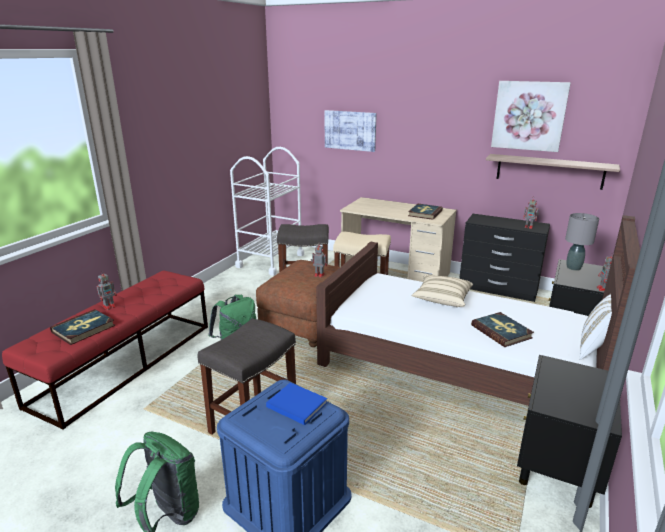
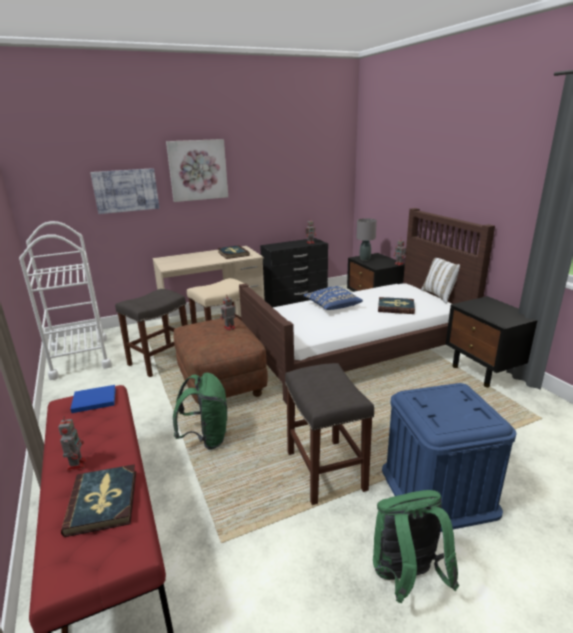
camera: 50 degrees left, 0 degrees up
blue book [266,382,327,425] -> blue book moved to [70,385,116,413]
beige pillow [412,275,473,307] -> blue pillow [303,286,363,310]
shelf [486,154,620,190] -> none
picture [491,81,571,152] -> picture moved to [166,139,228,202]

